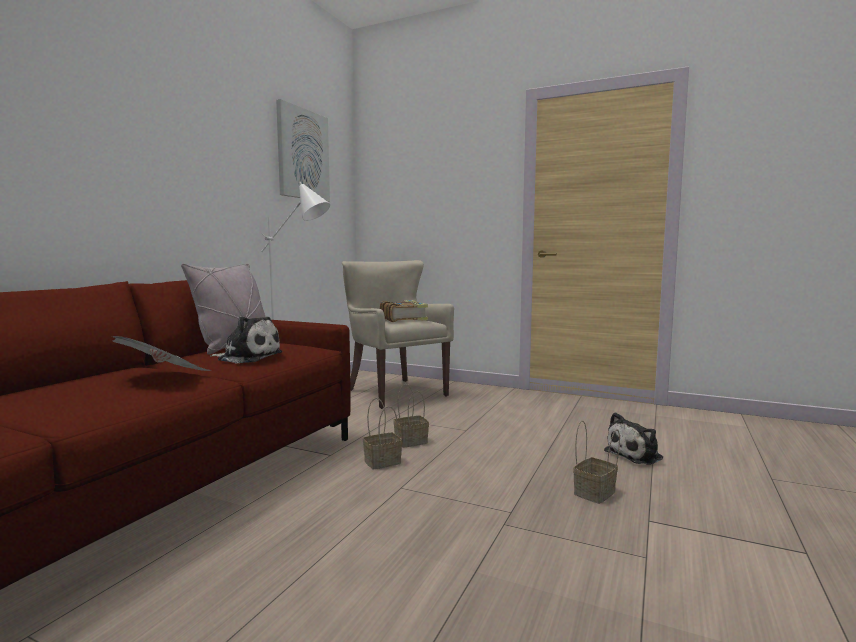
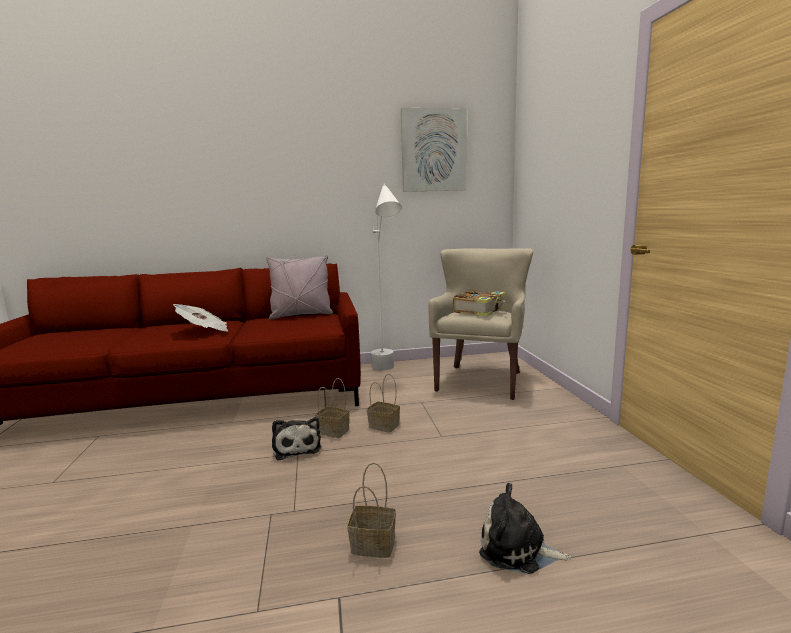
camera: 55 degrees right, 5 degrees up
plush toy [210,316,282,363] -> plush toy moved to [272,417,321,461]

